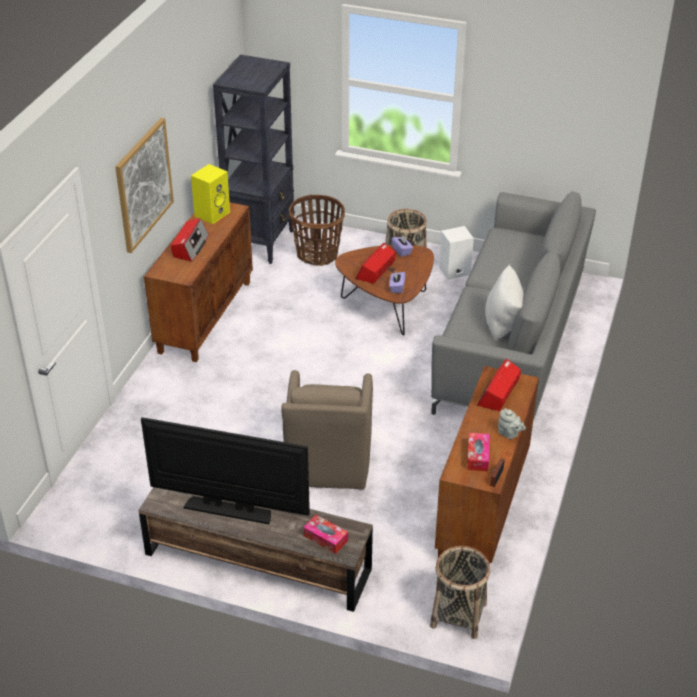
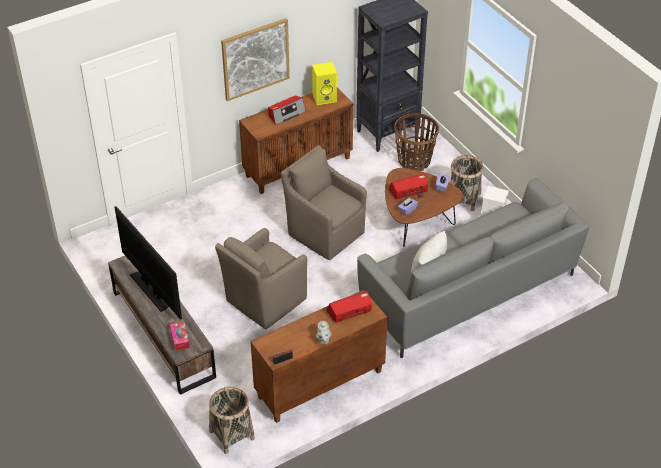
camera: 40 degrees right, 5 degrees up
tissue box [467,433,489,471] -> none
none -> brown armchair [281,145,367,261]

